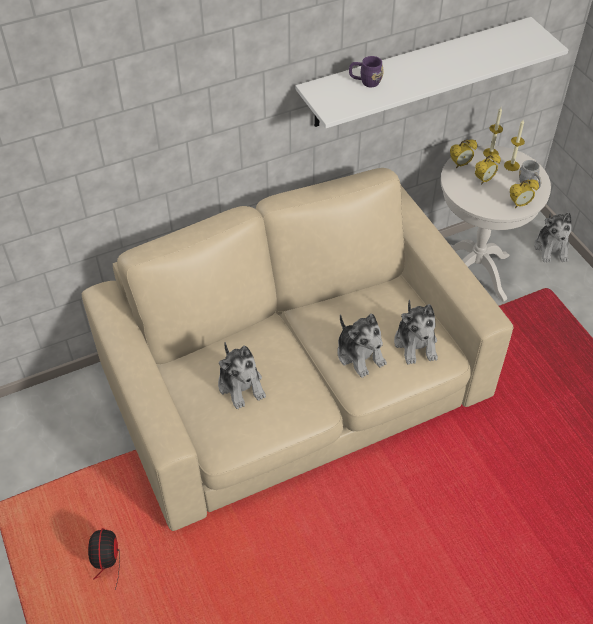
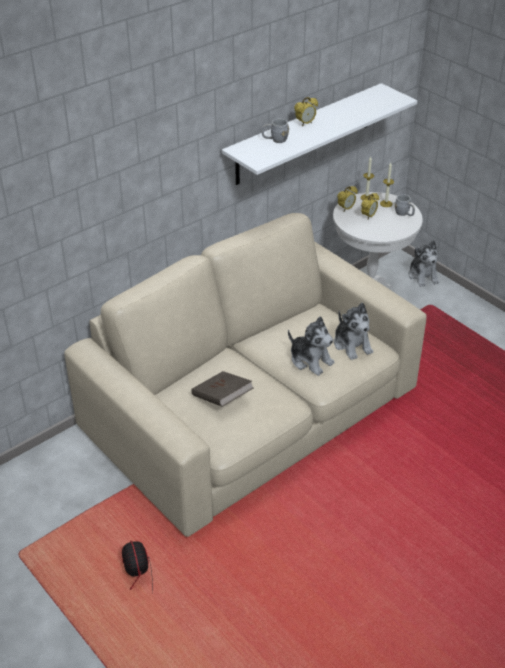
camera: 15 degrees left, 10 degrees down
plush toy [218,342,266,409] -> brown book [191,371,254,407]
purple mug [349,56,384,87] -> grey mug [262,119,289,143]
alarm clock [510,179,539,208] -> alarm clock moved to [294,97,318,126]

